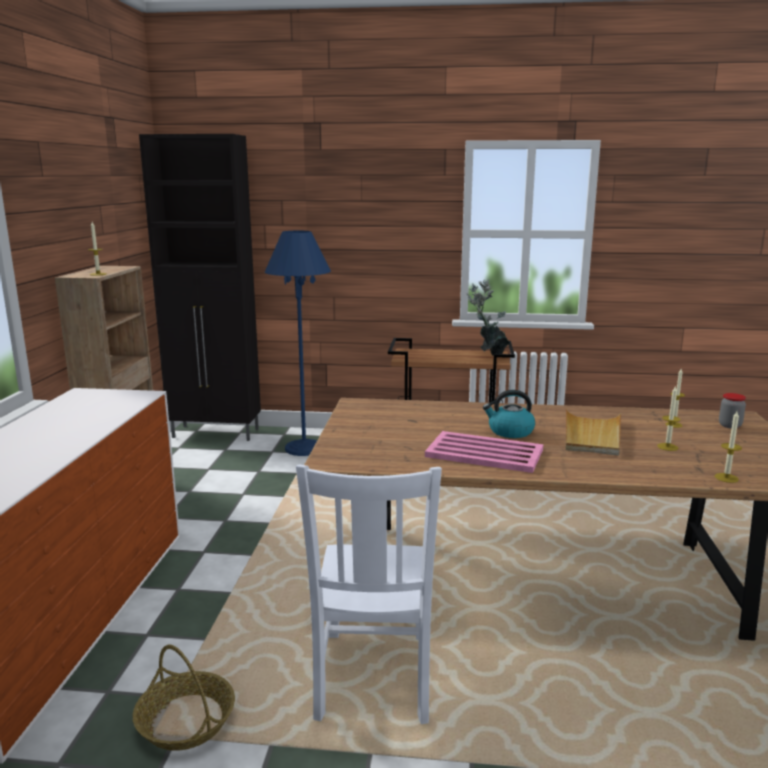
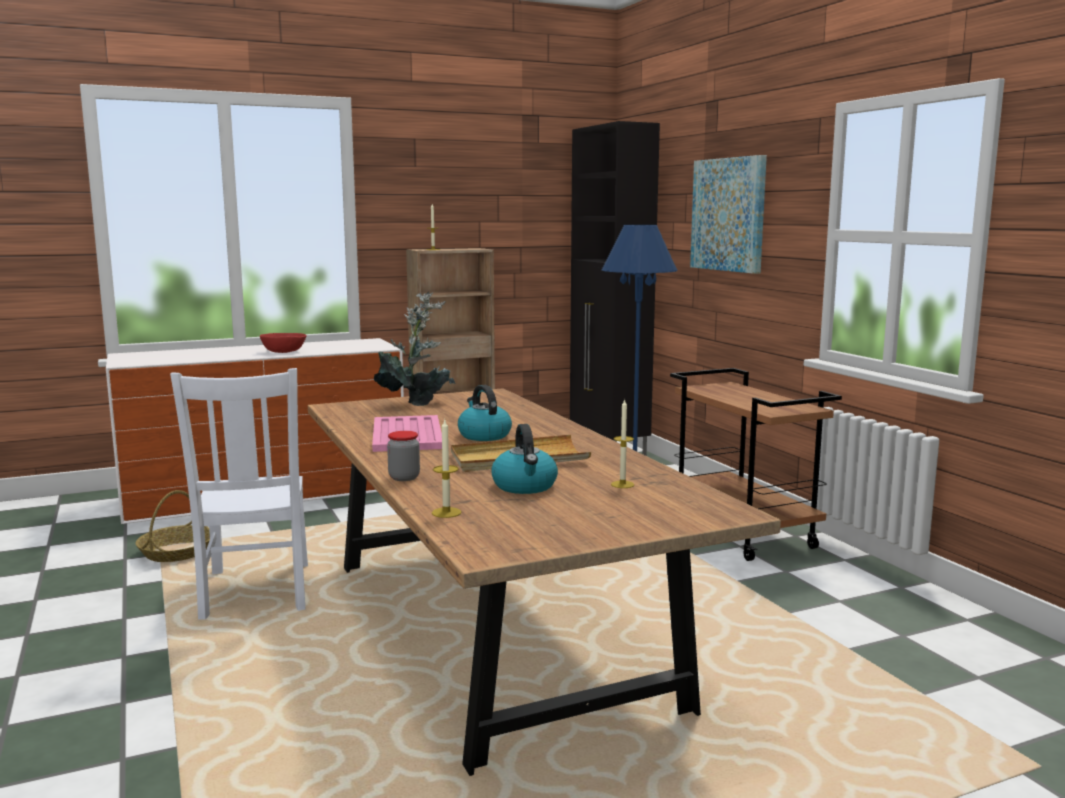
camera: 60 degrees right, 5 degrees down
white chair [296,465,442,724] -> white chair turned 75 degrees counterclockwise [170,368,308,620]
potted plant [467,279,511,356] -> potted plant moved to [374,292,456,406]
candle [657,385,681,451] -> kettle [491,424,558,494]
jar [719,393,746,429] -> jar moved to [387,431,420,481]
none -> red bowl [260,333,307,353]
none -> picture [690,155,767,274]

